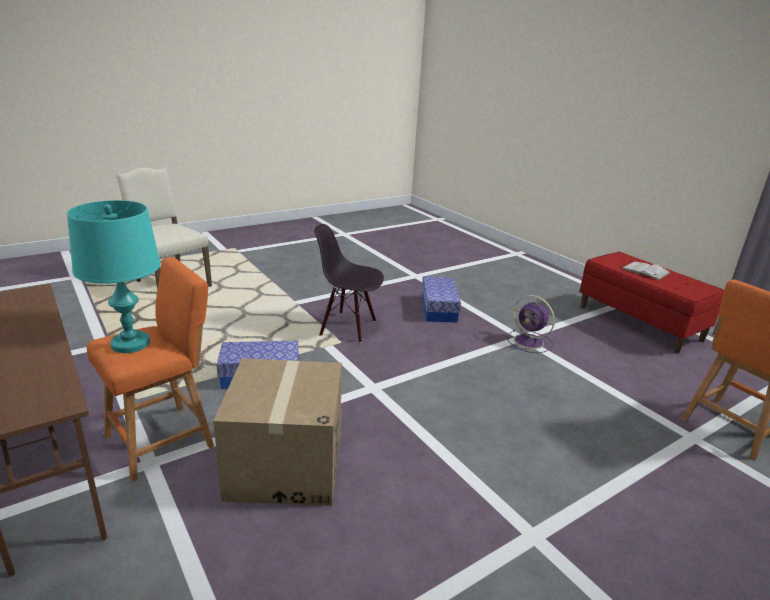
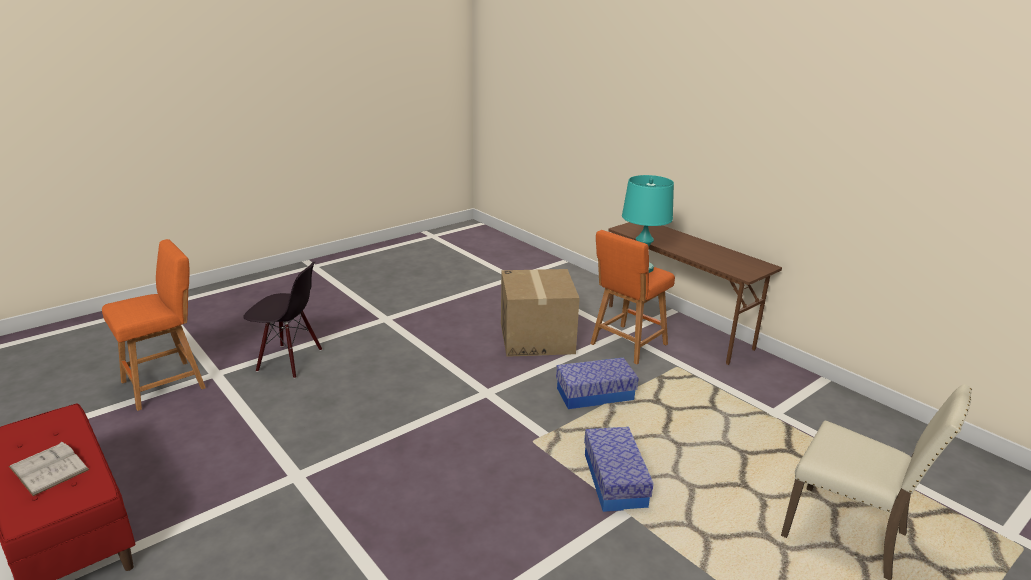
camera: 175 degrees right, 0 degrees up
black chair [314,224,384,343] -> black chair moved to [243,262,322,379]
storage box [422,276,461,323] -> storage box moved to [584,427,654,512]
purple fan [507,295,555,353] -> none

